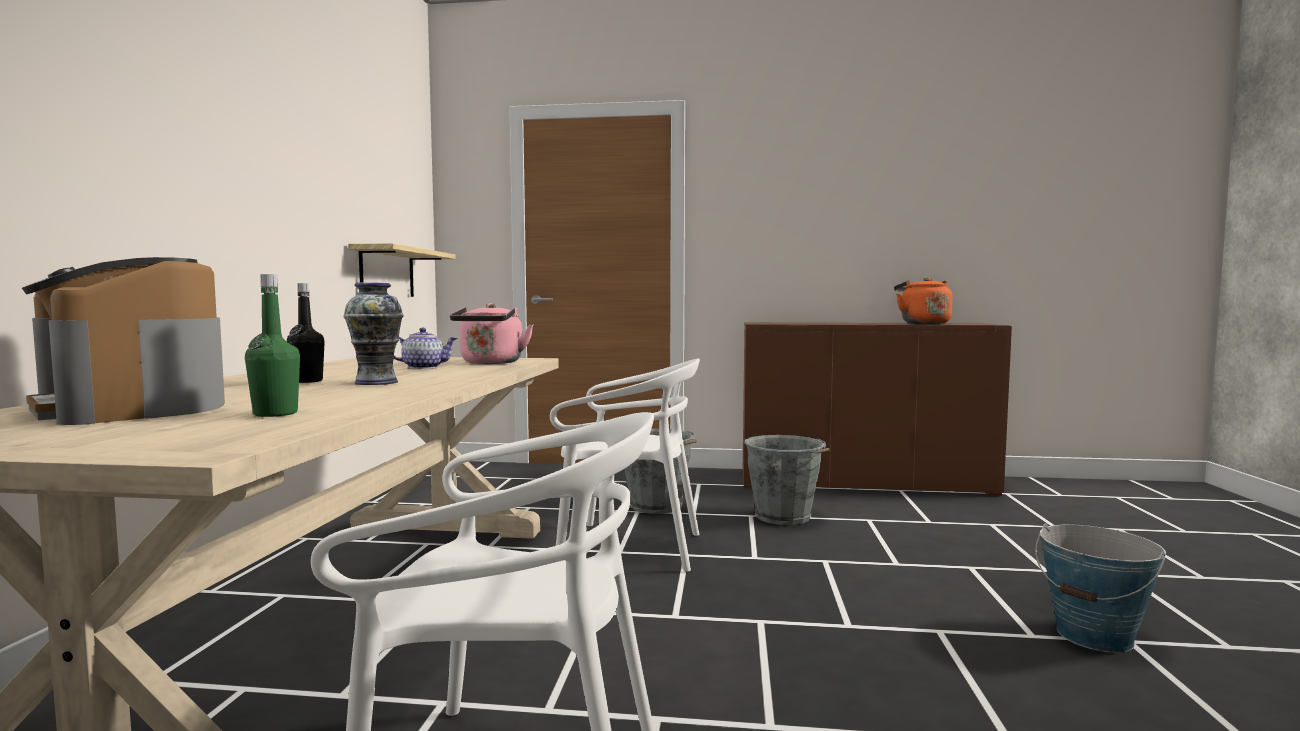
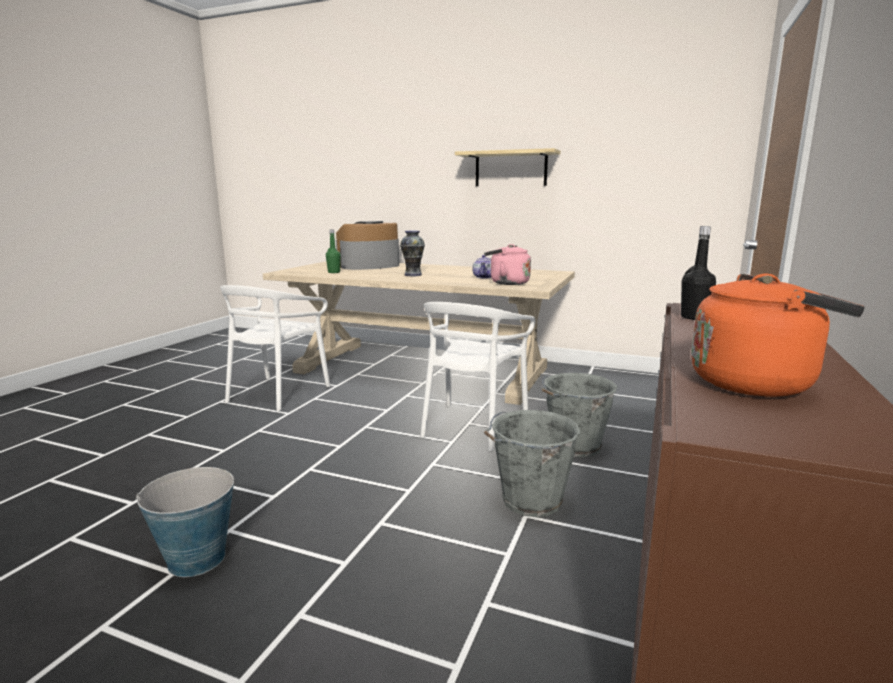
camera: 105 degrees right, 10 degrees up
black bottle [287,283,325,383] -> black bottle moved to [681,226,716,320]
shelf [348,243,456,297] -> shelf moved to [455,148,561,186]

